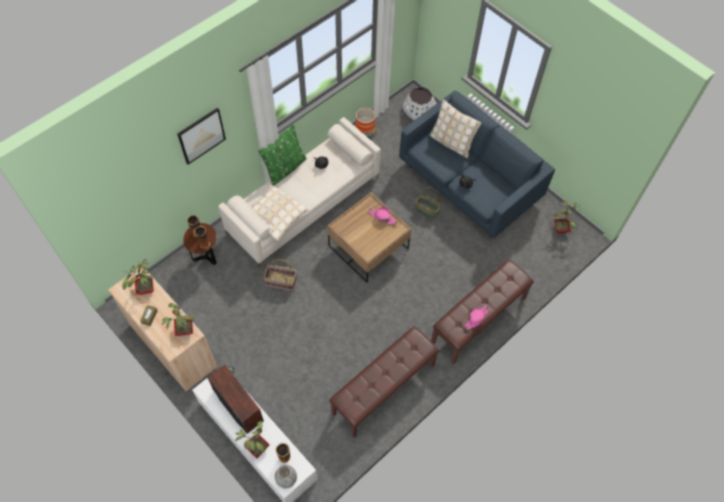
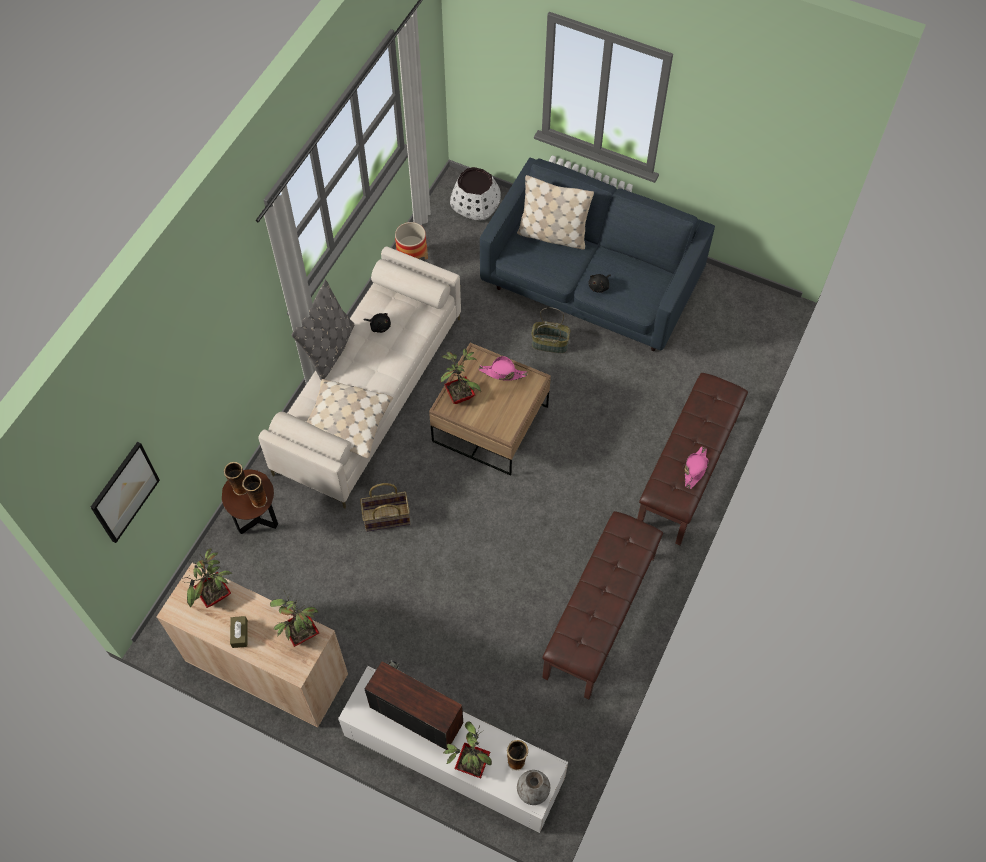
camera: 20 degrees left, 0 degrees up
picture [177,108,226,165] -> picture moved to [90,442,160,543]
green pillow [258,125,307,185] -> grey pillow [292,280,354,380]
potted plant [554,200,580,233] -> potted plant moved to [441,349,481,404]

